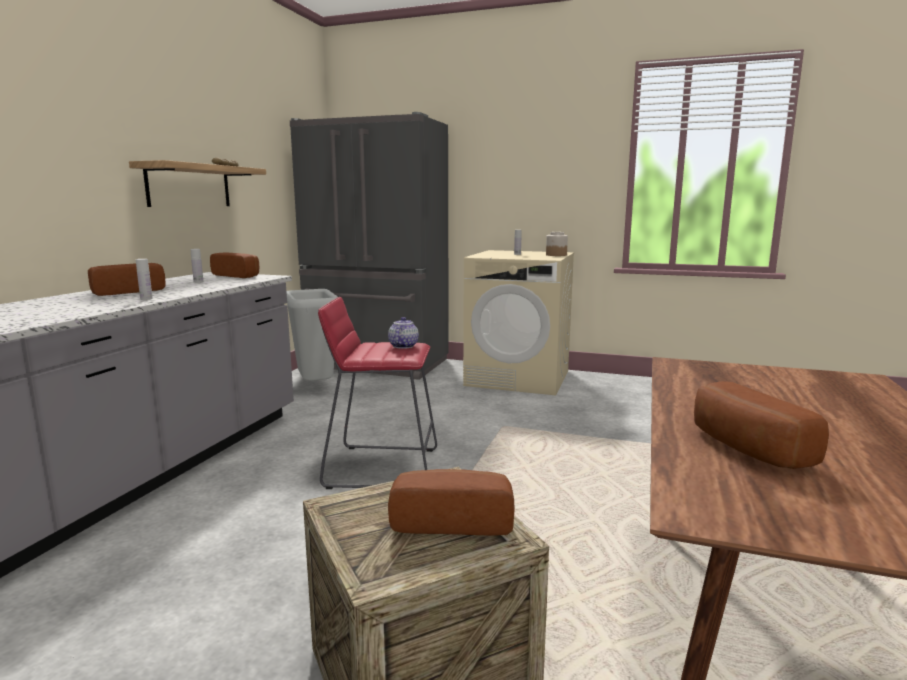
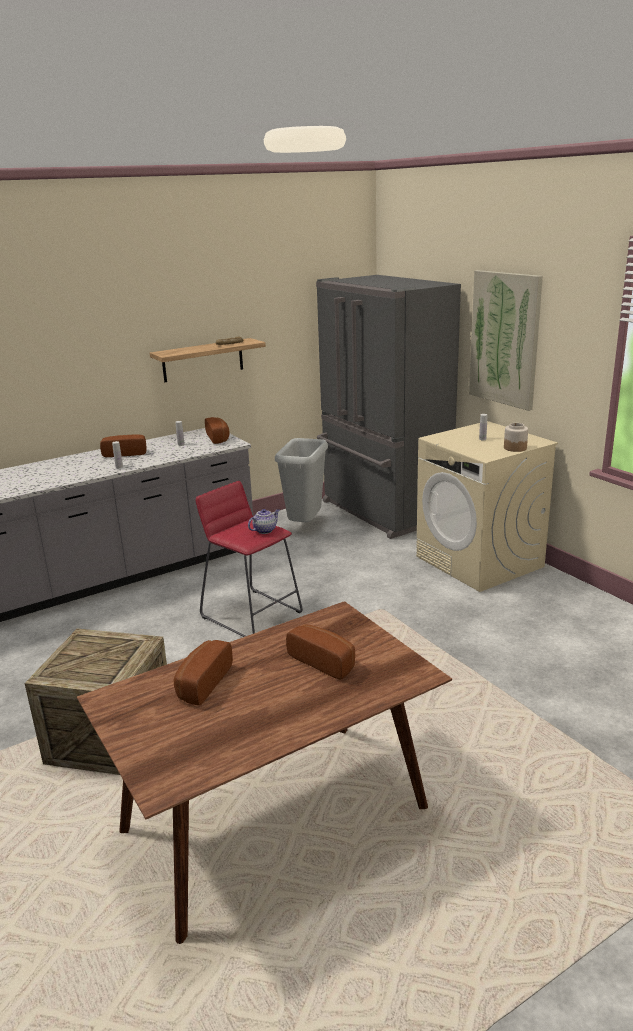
camera: 40 degrees right, 10 degrees up
bread [388,469,515,535] -> bread moved to [286,624,355,680]
none -> picture [469,270,543,411]

